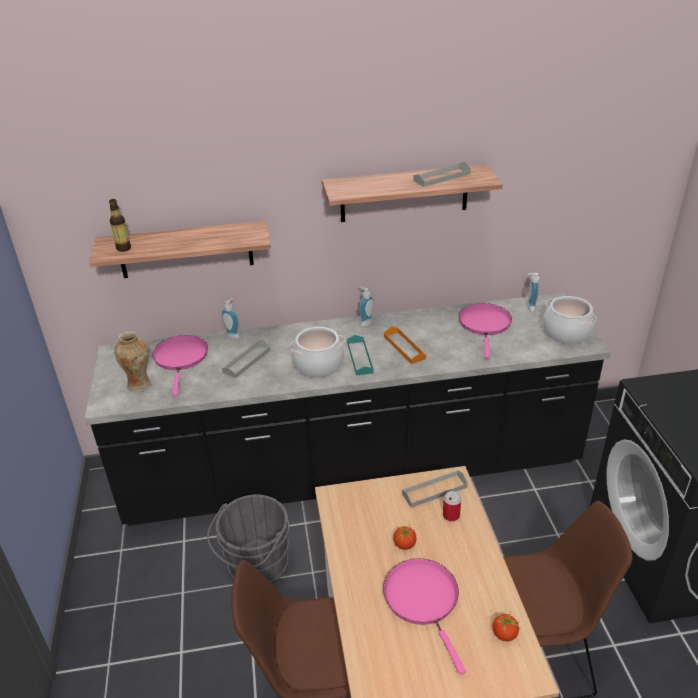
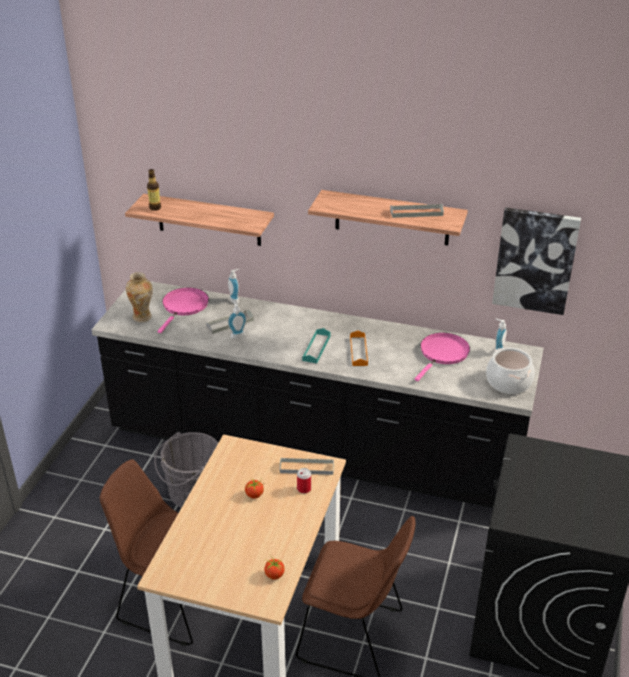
camera: 25 degrees right, 0 degrees up
cooking pot [289,327,345,378] -> none
soap dispenser [359,286,374,327] -> soap dispenser moved to [228,302,247,338]
pink frying pan [383,558,466,675] -> none
none -> picture [492,207,581,315]

